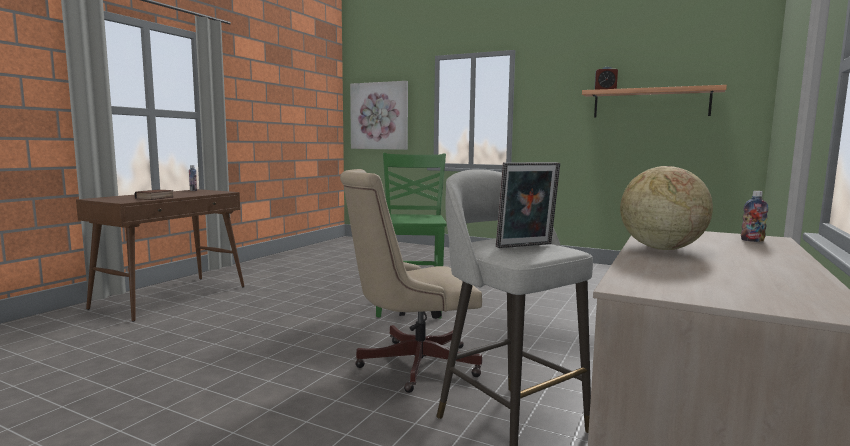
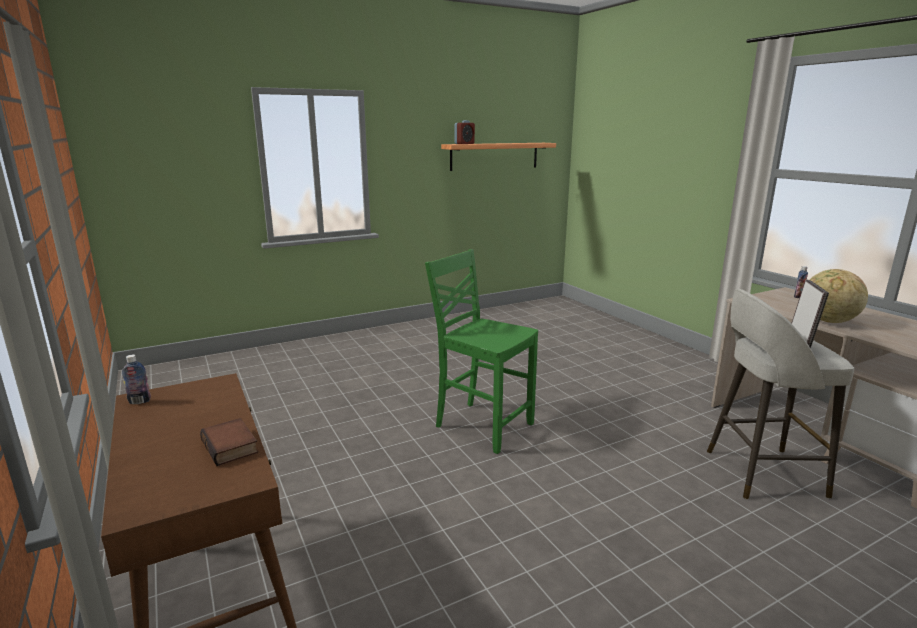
camera: 55 degrees left, 10 degrees up
beige office chair [340,169,482,393] -> none
picture [350,81,408,150] -> none

